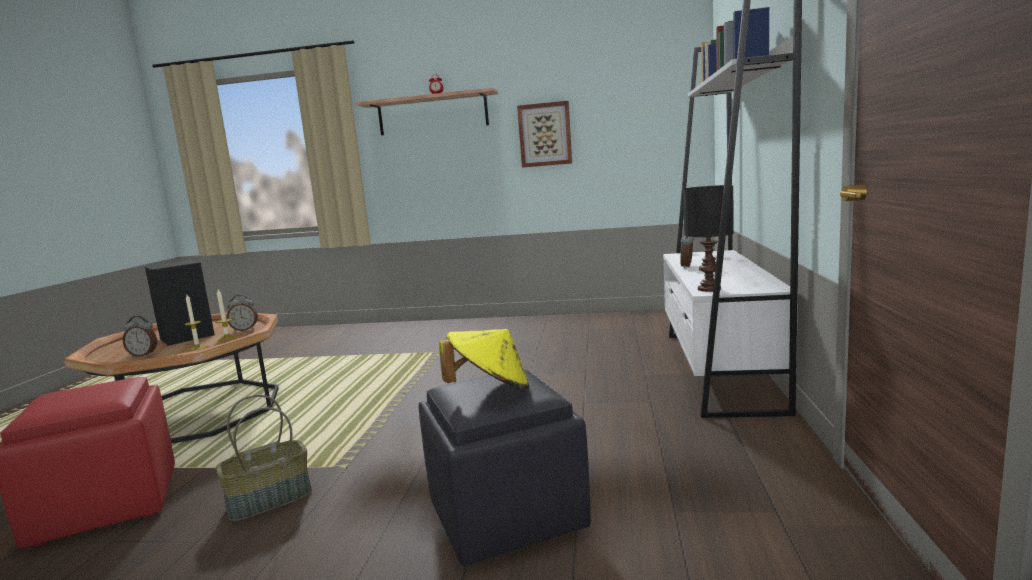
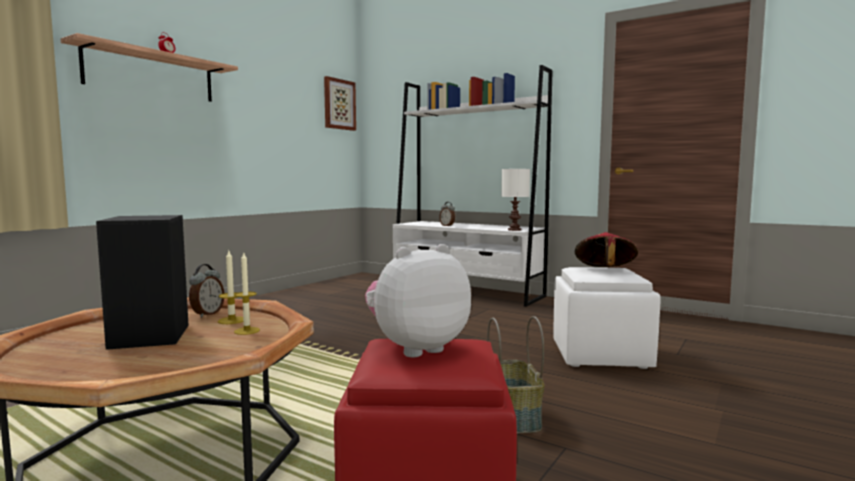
camera: 65 degrees left, 5 degrees down
alarm clock [123,316,157,357] -> none
black ottoman [419,370,591,566] -> white ottoman [554,267,660,369]
yellow hat [439,329,529,390] -> red hat [575,232,638,267]
picture [517,101,572,168] -> picture moved to [324,76,356,131]
black table lamp [683,185,734,292] -> white table lamp [501,169,530,231]
none -> plush toy [365,244,471,357]

